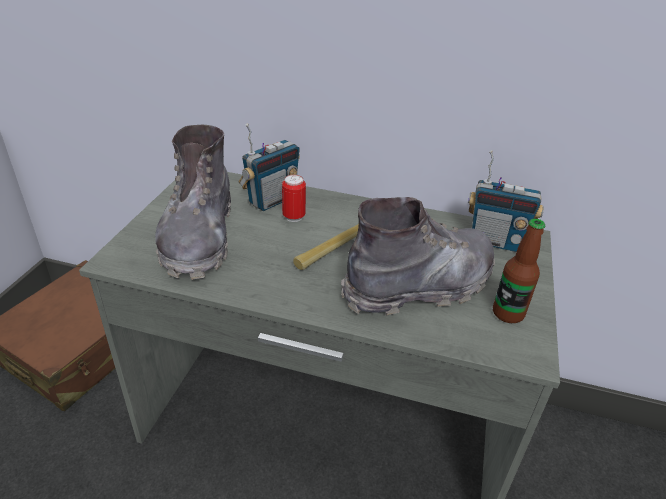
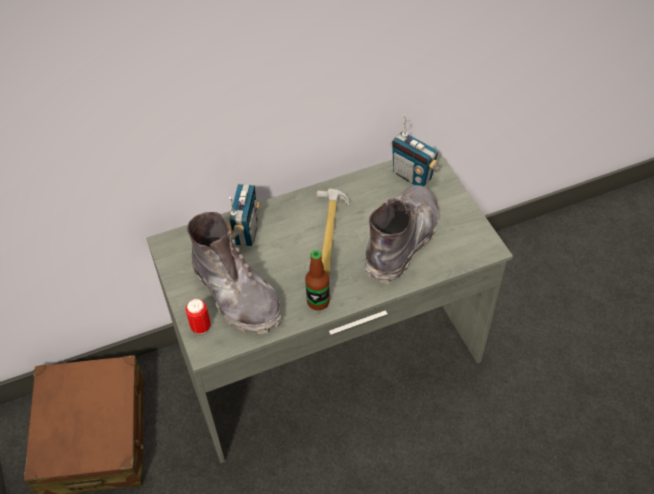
camera: 35 degrees left, 15 degrees up
can [282,175,306,222] -> can moved to [185,299,211,334]
radio [468,150,544,252] -> radio turned 60 degrees clockwise [391,115,440,186]
bottle [493,219,545,323] -> bottle moved to [305,250,330,310]

